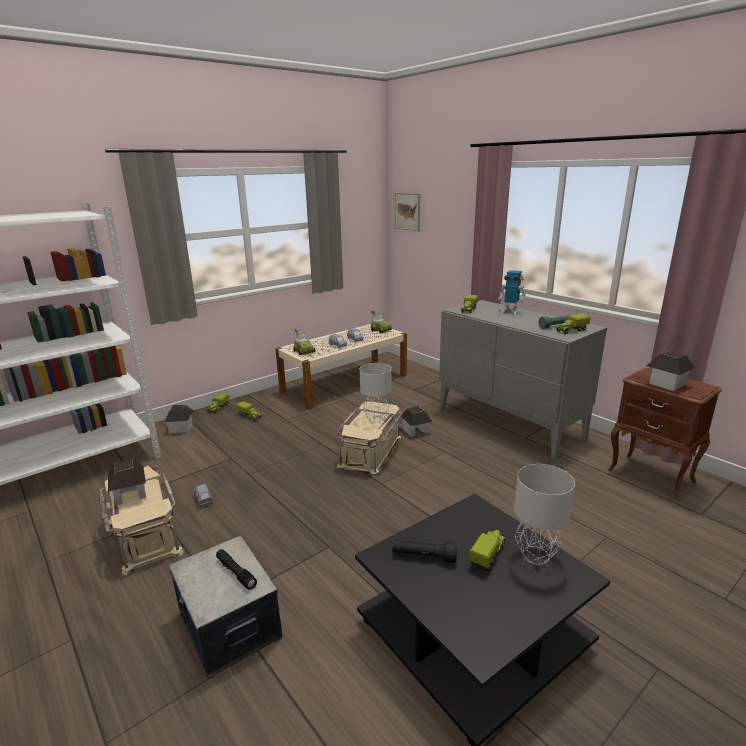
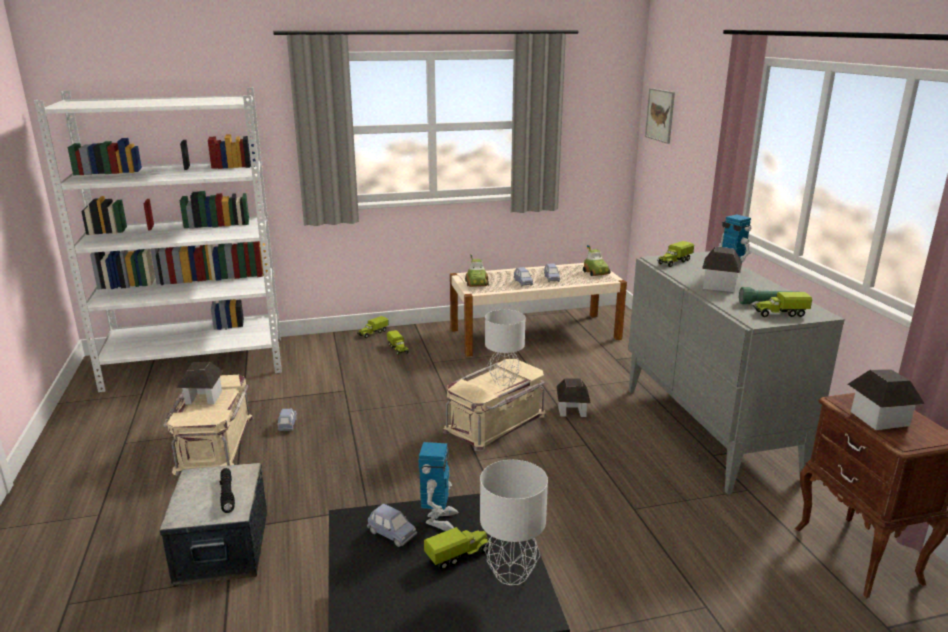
camera: 25 degrees right, 0 degrees up
toy house [164,404,194,434] -> toy house moved to [702,246,742,292]
black flashlight [392,539,457,563] -> blue toy car [367,504,417,547]
none -> toy robot [419,442,459,531]

